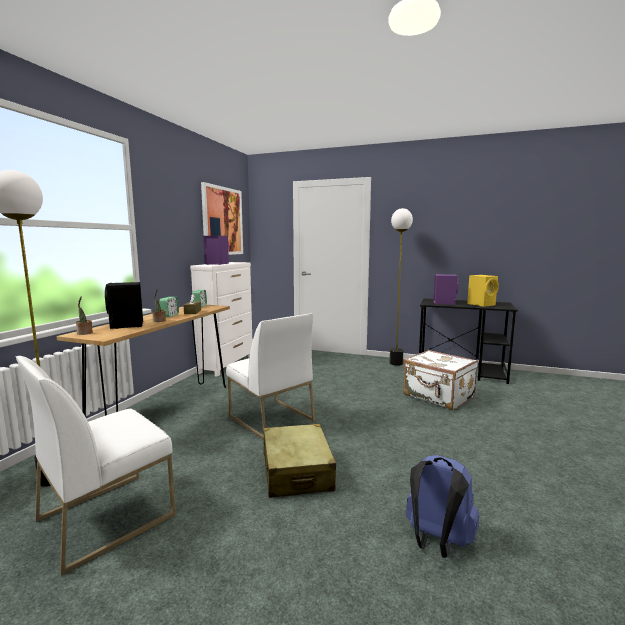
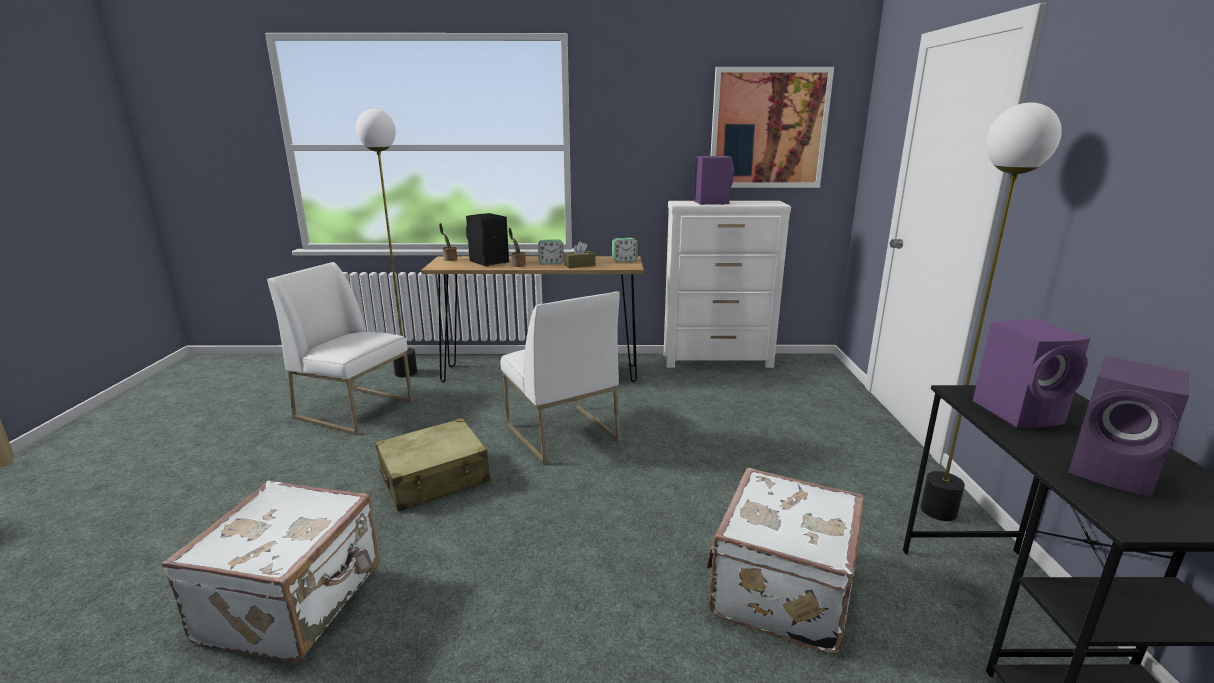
camera: 70 degrees right, 10 degrees up
white chair [226,313,315,439] -> white chair turned 60 degrees counterclockwise [501,292,621,464]
blue backpack [406,455,479,558] -> white suitcase [162,481,379,662]
yellow speaker [467,275,499,307] -> purple speaker [1068,356,1189,497]

